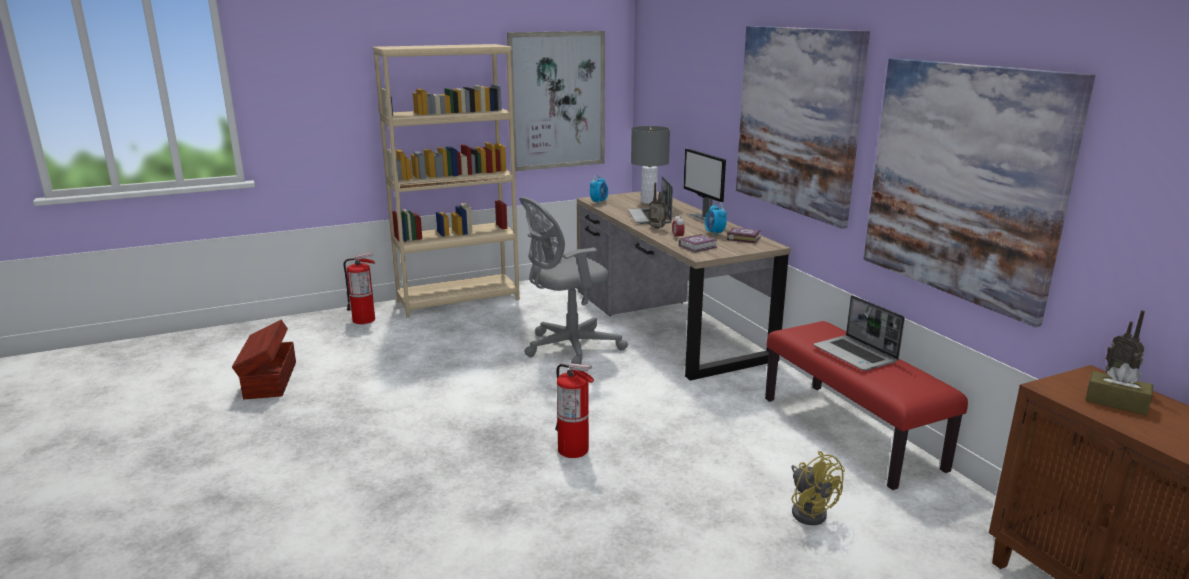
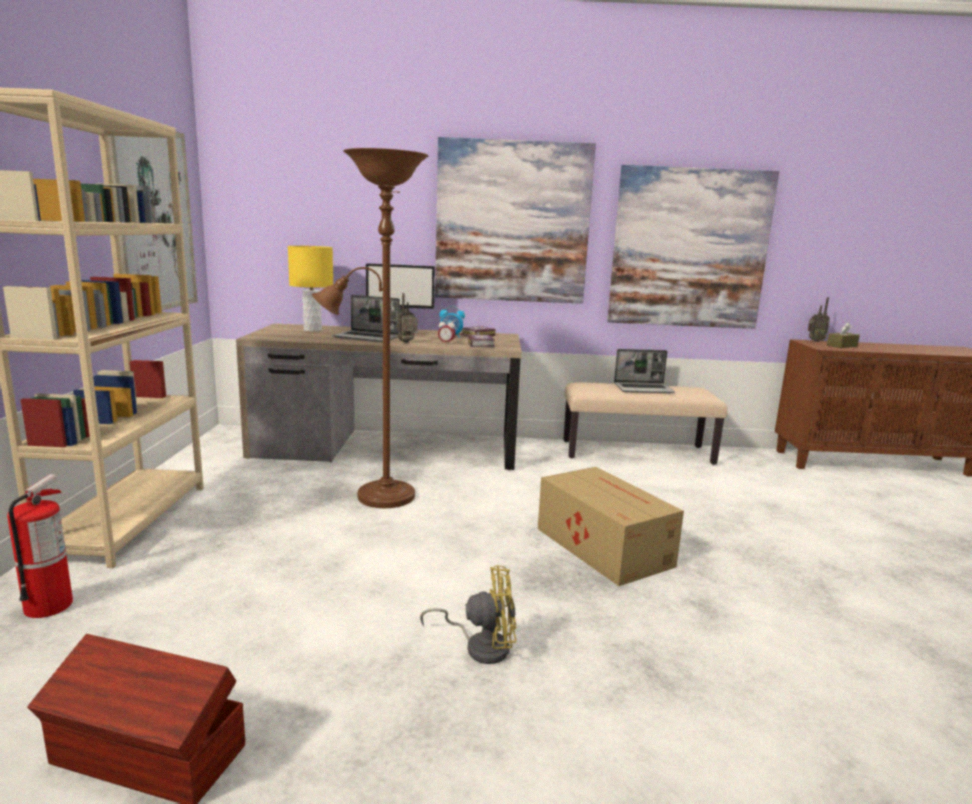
camera: 65 degrees left, 5 degrees down
grey office chair [519,197,628,364] -> brown floor lamp [312,148,429,508]
fire extinguisher [555,363,594,458] -> cardboard box [538,467,684,586]
alarm clock [590,175,608,205] -> none
grey table lamp [631,126,670,204] -> yellow table lamp [288,246,333,332]
red bench [765,321,968,490] -> beige bench [563,382,727,465]
yellow fan [791,451,845,525] -> yellow fan moved to [420,565,516,664]

